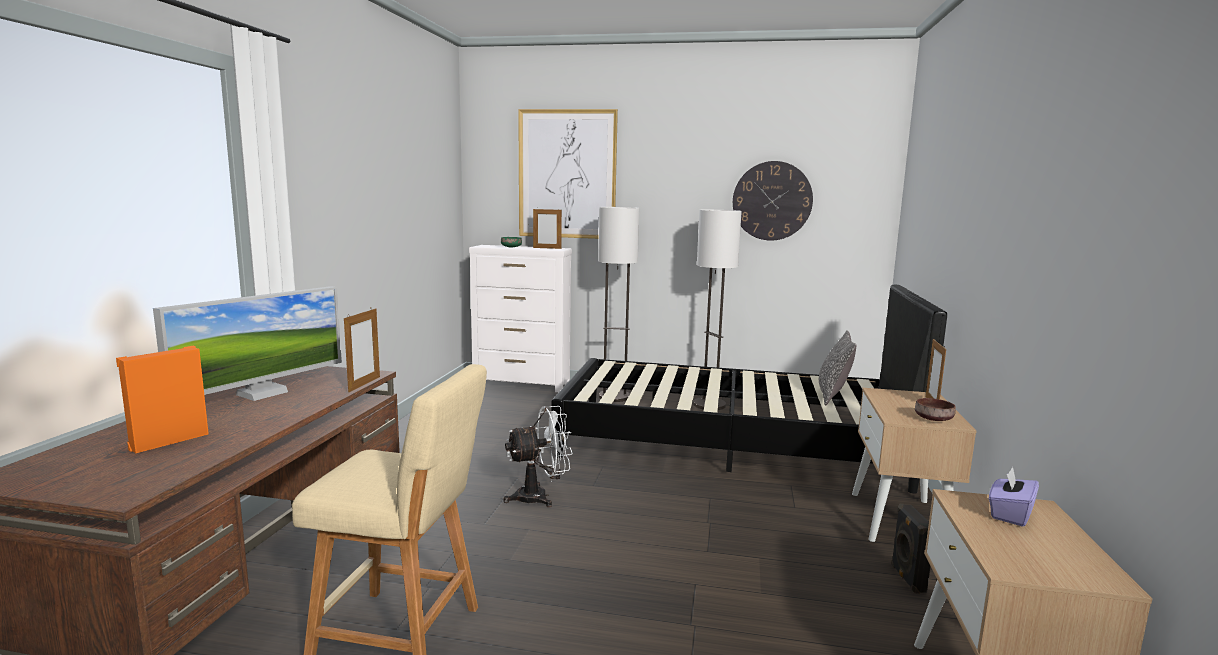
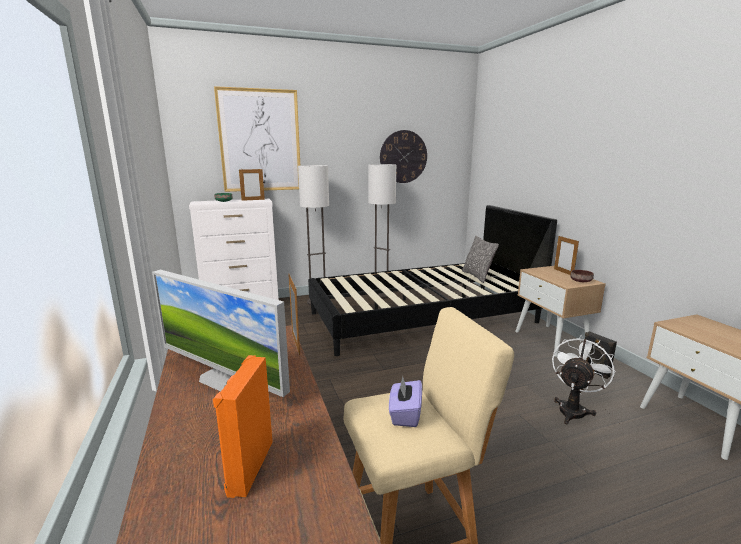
camera: 30 degrees left, 5 degrees up
monitor [153,286,342,401] -> monitor turned 120 degrees clockwise [152,270,290,397]
white fan [504,406,573,507] -> white fan moved to [552,335,616,424]
purple tissue box [989,467,1039,527] -> purple tissue box moved to [389,376,422,427]

